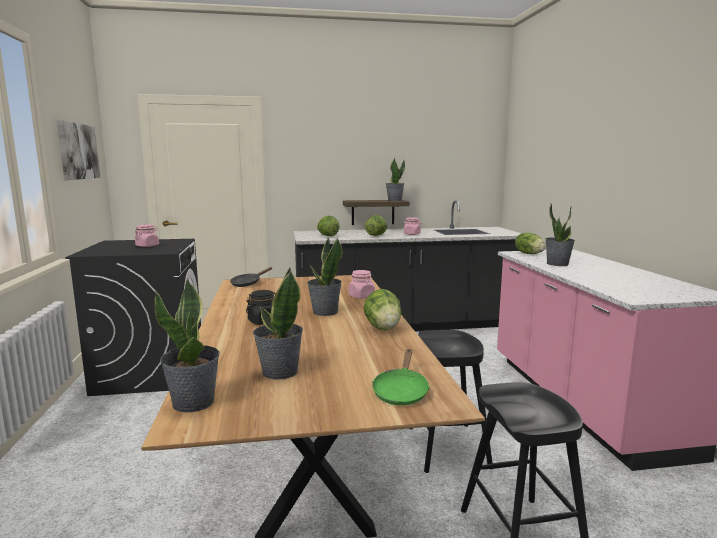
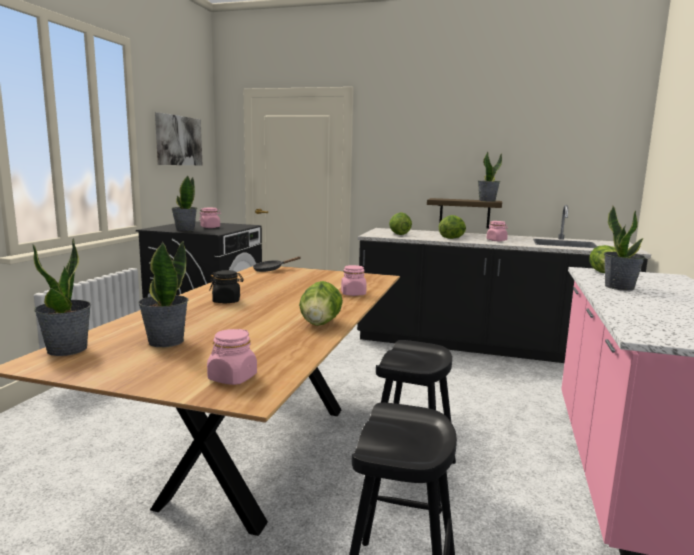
camera: 25 degrees right, 0 degrees up
potted plant [307,238,343,316] -> potted plant moved to [172,176,197,231]
green frying pan [372,349,430,406] -> pink jar [207,329,257,385]

